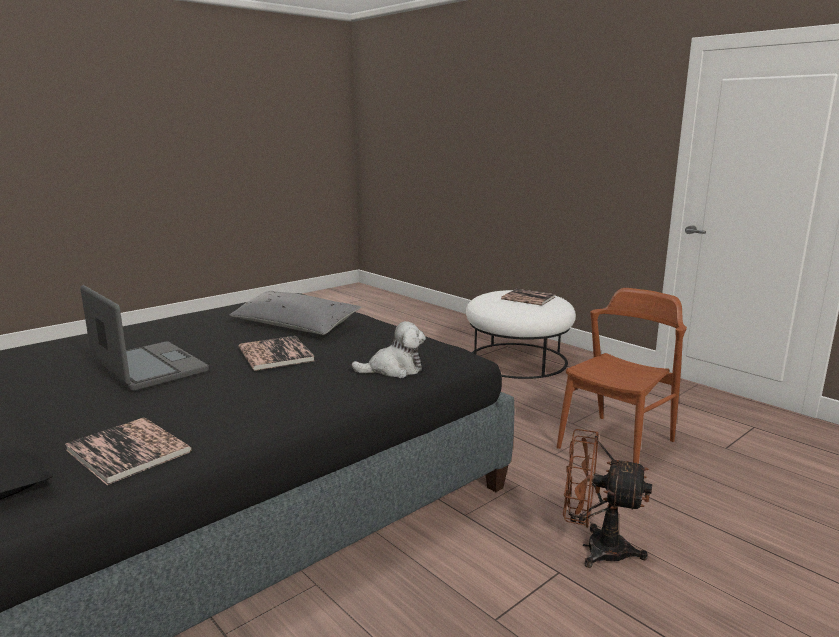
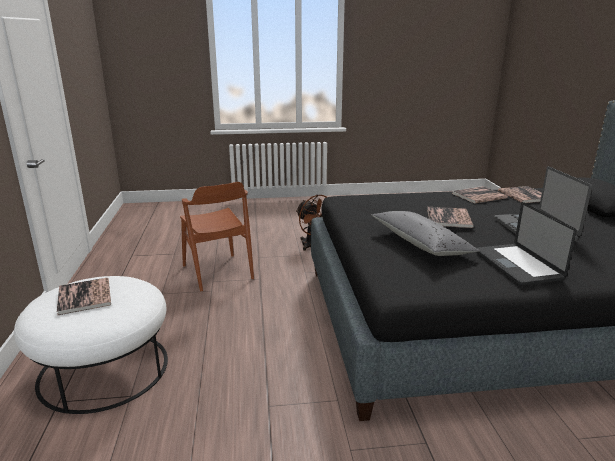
camera: 145 degrees left, 5 degrees up
plush toy [351,321,426,378] -> none
brown chair [557,288,687,464] -> brown chair turned 105 degrees counterclockwise [180,182,254,291]
none -> book [452,186,508,204]
none -> laptop [476,202,577,286]

